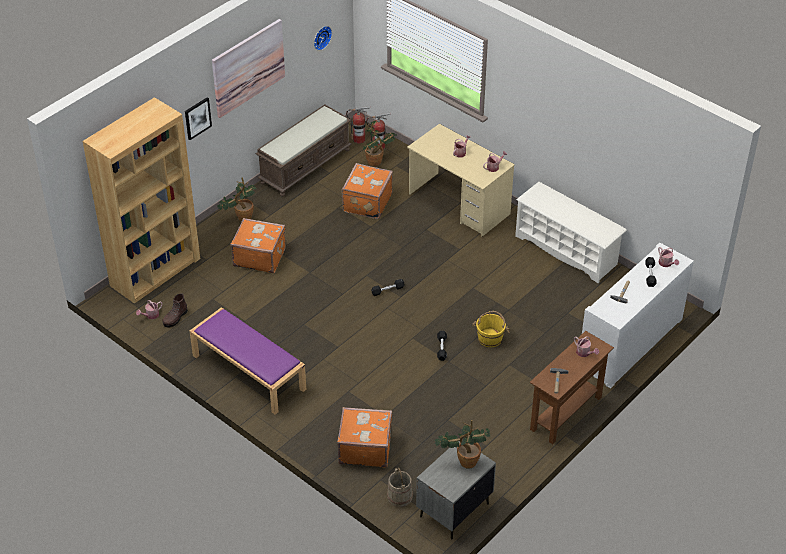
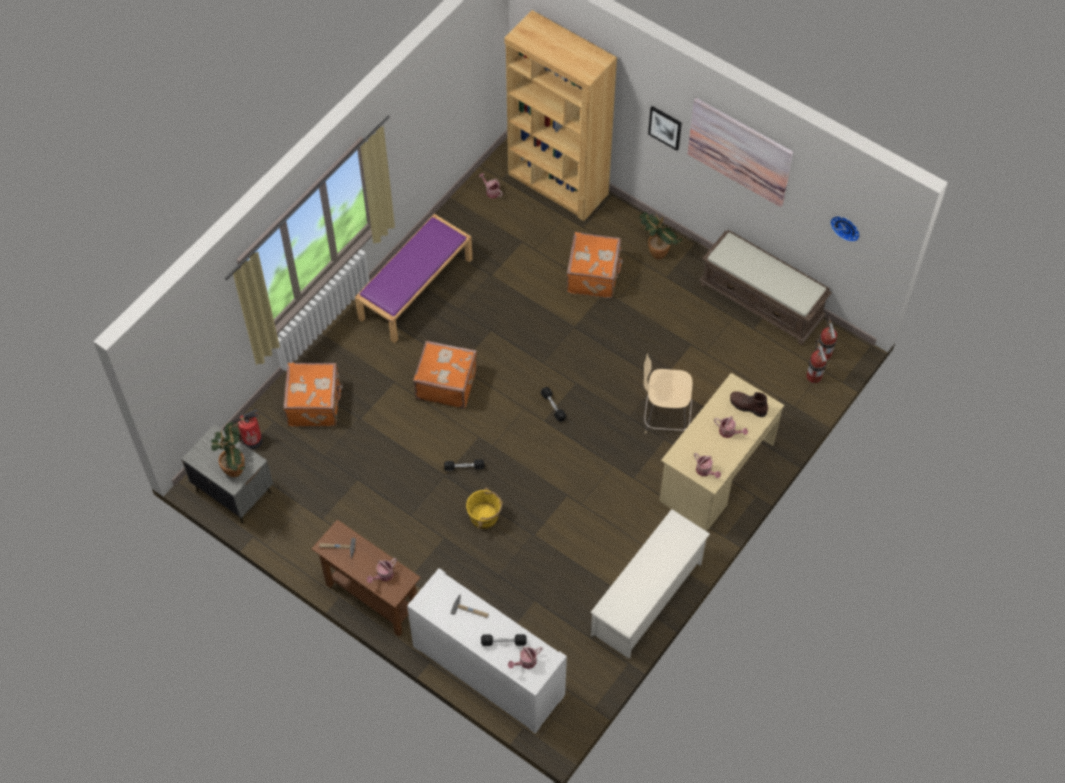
camera: 85 degrees right, 15 degrees up
brown boot [162,293,188,327] -> brown boot moved to [730,391,768,417]
orange suitcase [341,163,393,219] -> orange suitcase moved to [413,340,477,408]
potted plant [362,120,397,167] -> none
beige bucket [387,468,413,507] -> fire extinguisher [231,409,263,449]
none -> beige chair [643,354,693,434]

